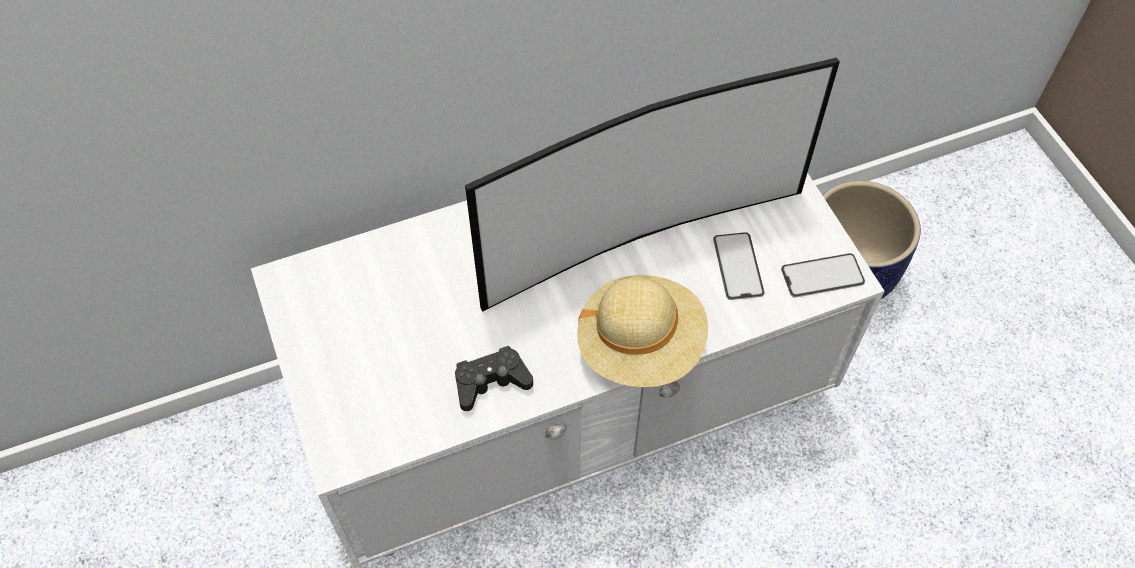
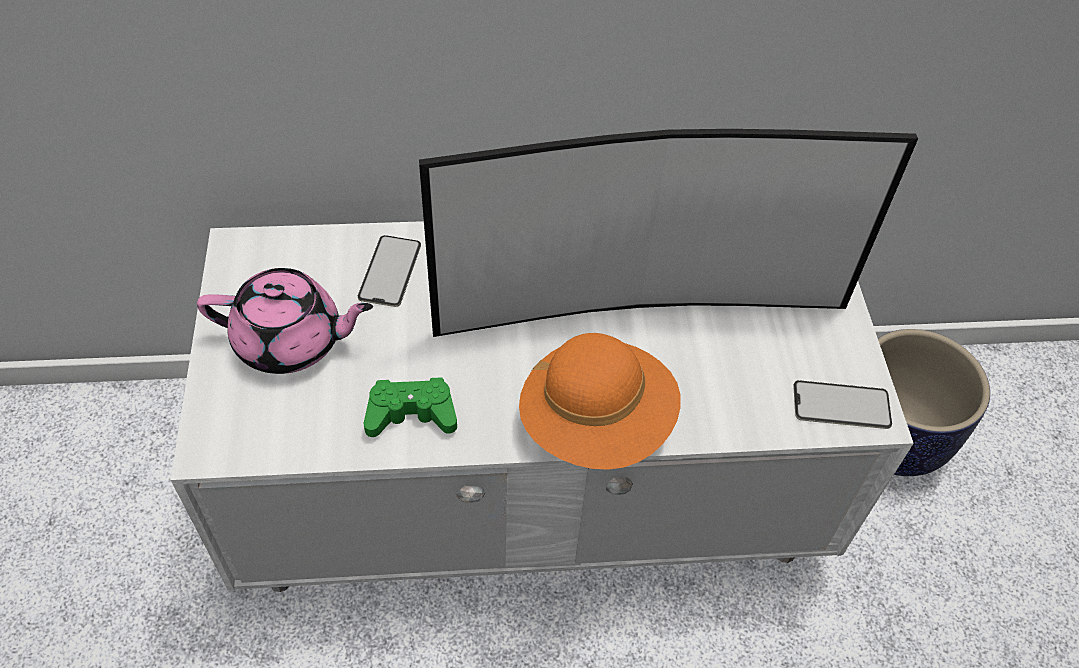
camera: 15 degrees right, 5 degrees down
black game controller [455,346,533,411] -> green game controller [364,377,457,437]
beige hat [577,275,708,387] -> orange hat [519,333,681,470]
phone [713,232,765,300] -> phone moved to [358,235,421,307]
none -> pink teapot [197,268,373,374]

